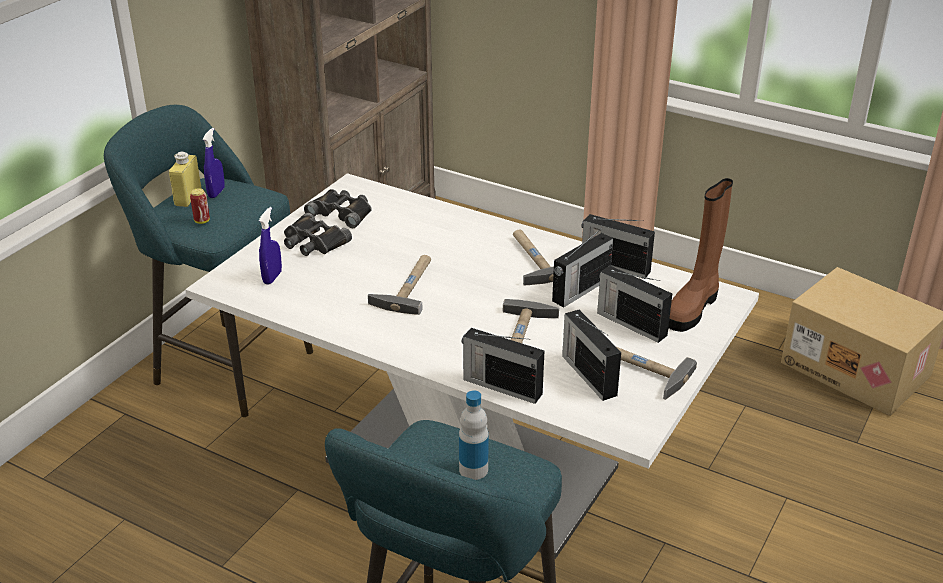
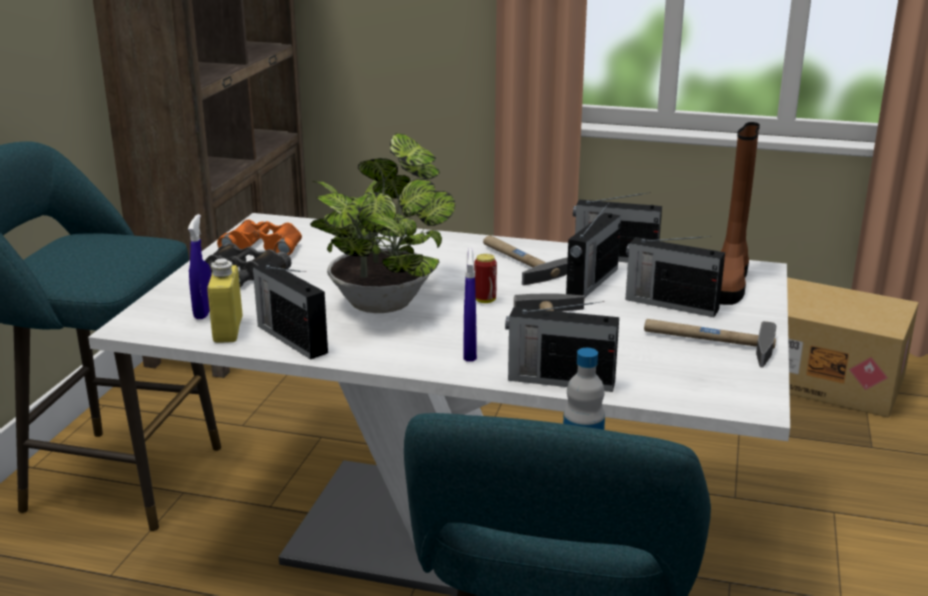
camera: 15 degrees left, 10 degrees down
yellow bottle [169,152,201,207] -> yellow bottle moved to [207,259,242,343]
can [190,188,210,224] -> can moved to [474,254,497,303]
blue spray bottle [203,128,225,198] -> blue spray bottle moved to [464,248,477,362]
black binoculars [304,189,372,228] -> orange binoculars [217,220,302,255]
hammer [368,255,431,315] -> potted plant [310,133,455,313]
radio [562,310,621,401] -> radio moved to [253,262,328,360]

